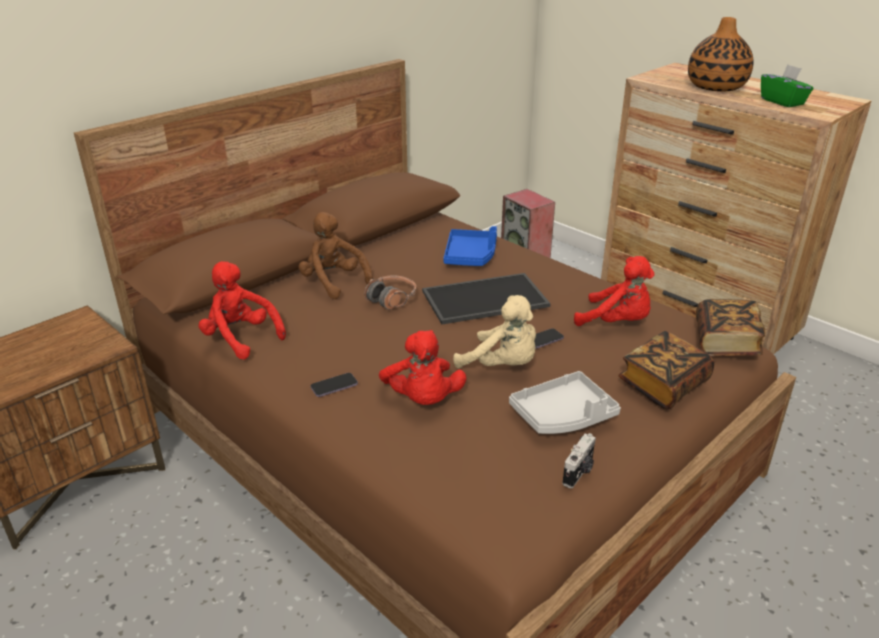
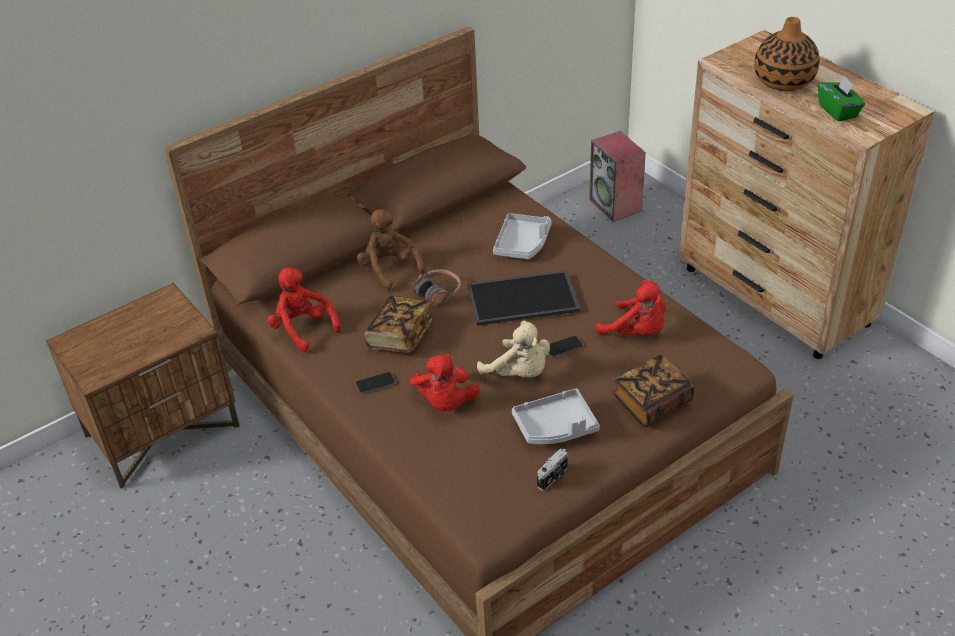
camera: 10 degrees right, 10 degrees up
blue tray [443,226,497,266] -> grey tray [493,213,552,259]
book [696,299,765,356] -> book moved to [364,296,433,353]

